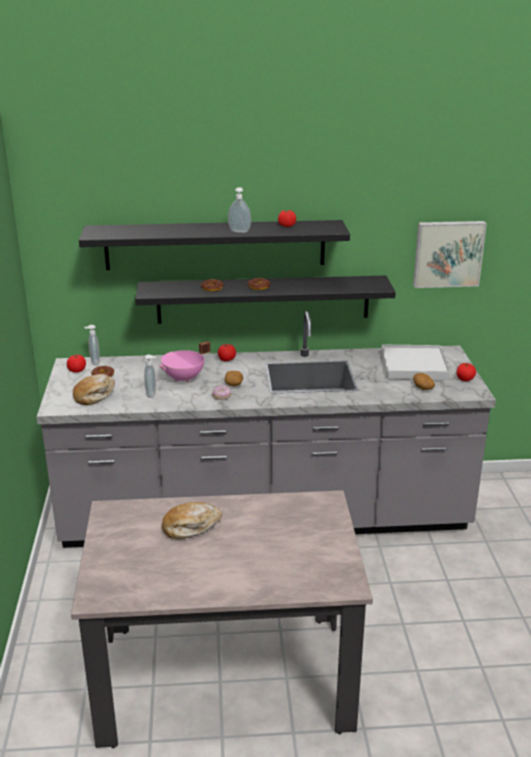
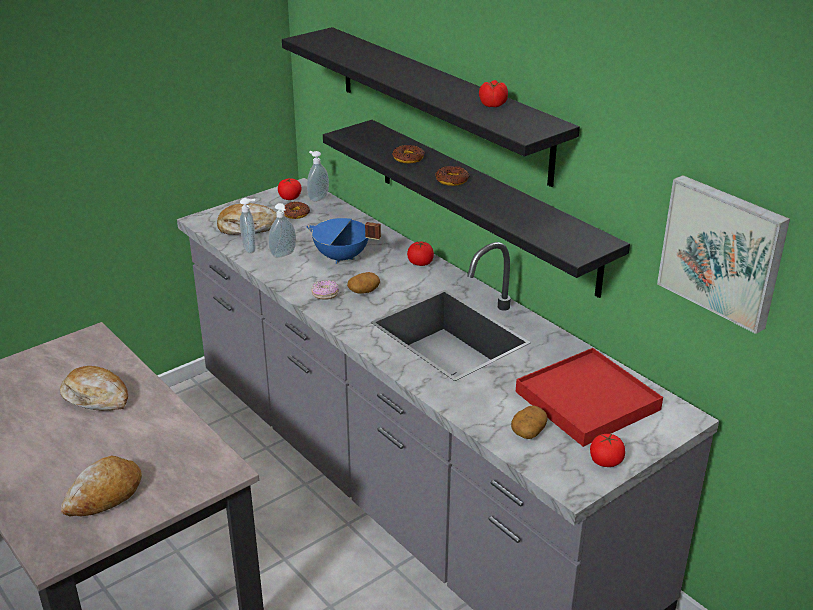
camera: 55 degrees right, 5 degrees up
pink cooking pot [159,341,210,383] -> blue cooking pot [307,218,381,264]
soap dispenser [228,187,251,233] -> soap dispenser moved to [240,198,256,253]
white tray [381,345,450,380] -> red tray [516,348,663,447]
none -> bread [61,455,142,516]

